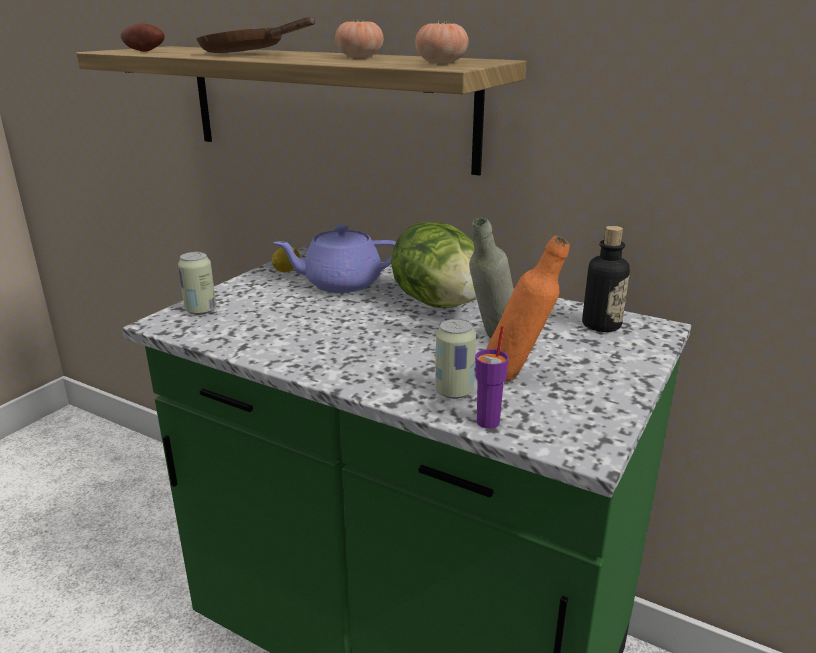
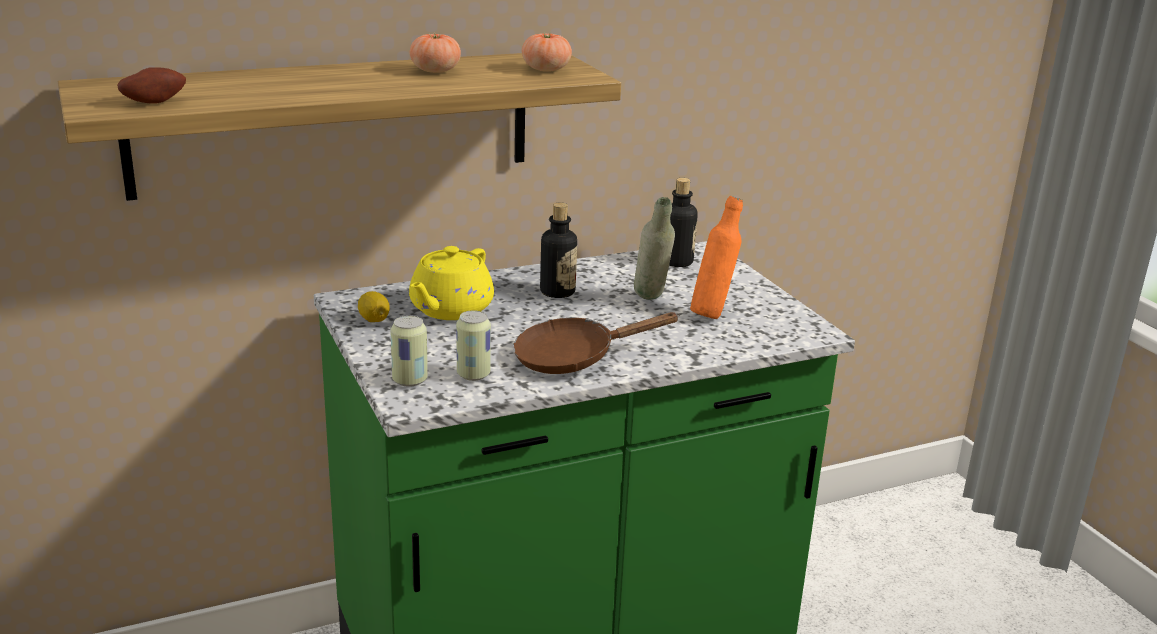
camera: 55 degrees left, 0 degrees up
brown frying pan [197,17,316,53] -> brown frying pan moved to [513,312,680,374]
purple teapot [273,225,396,293] -> yellow teapot [409,246,494,320]
lettuce [391,222,476,308] -> bottle [540,202,577,298]
can [435,319,476,399] -> can moved to [456,310,491,381]
purple cup [475,326,509,429] -> none

